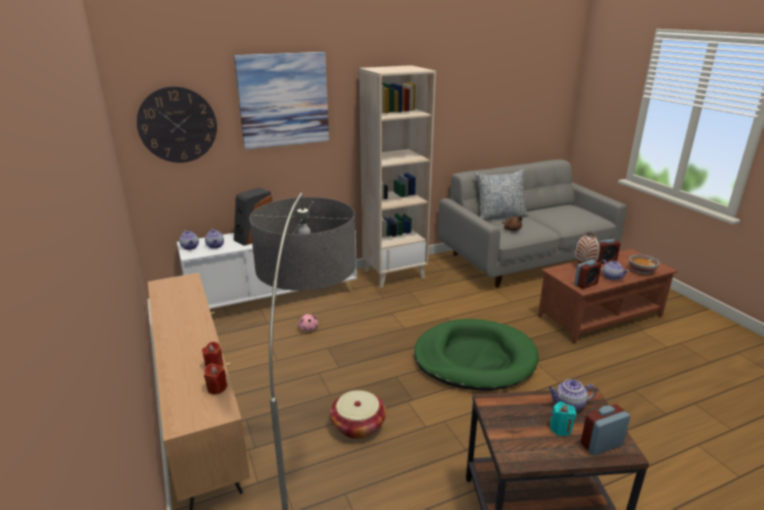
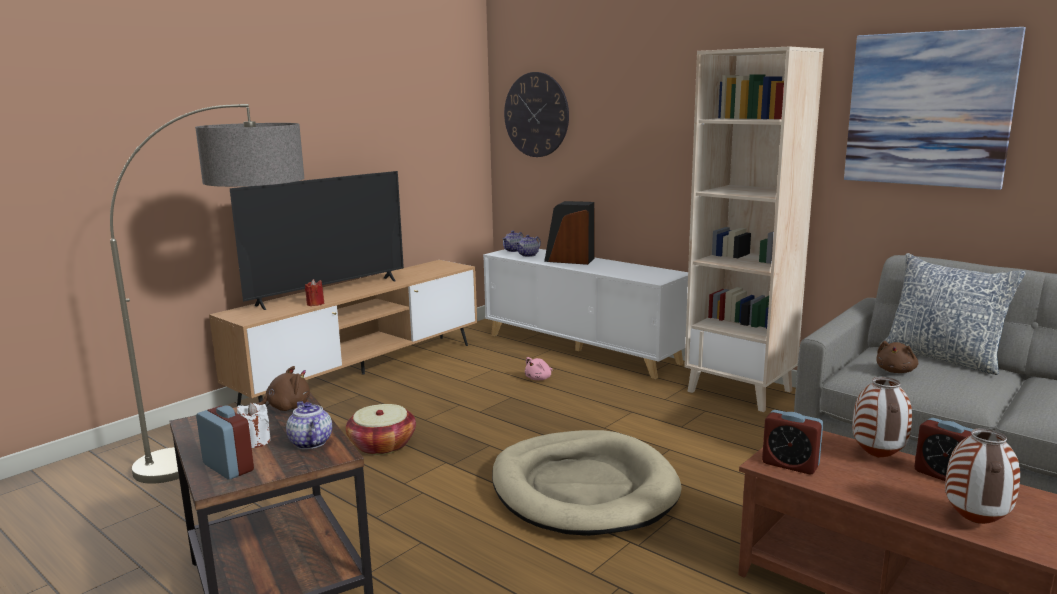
camera: 65 degrees right, 10 degrees down
red candle [204,363,227,394] -> none
picture [234,52,329,149] -> picture moved to [844,27,1026,190]
green dog bed [414,319,539,391] -> beige dog bed [492,430,682,536]
turquoise candle [550,402,577,436] -> white candle [237,403,271,448]
teapot [599,260,629,280] -> none
bowl [629,254,660,274] -> vase [945,428,1020,524]
none -> television [230,171,404,310]
none -> brown plush toy [256,366,310,411]

